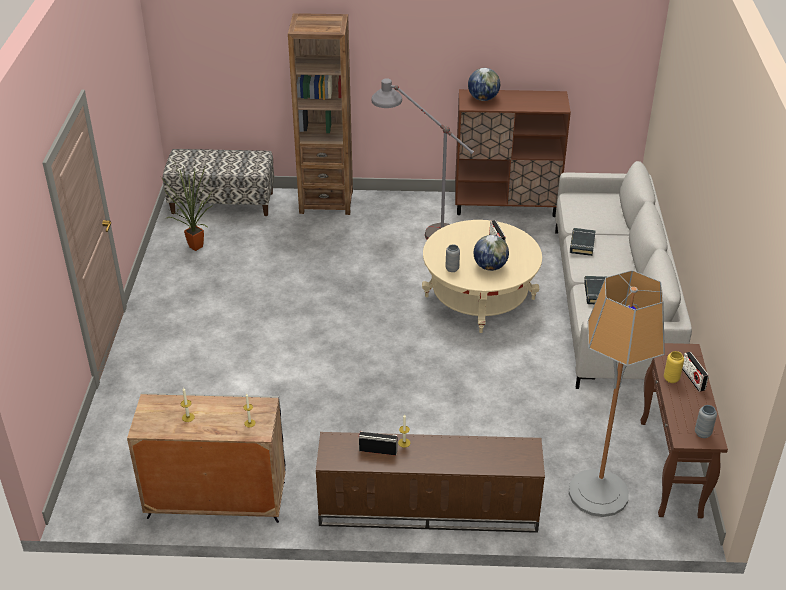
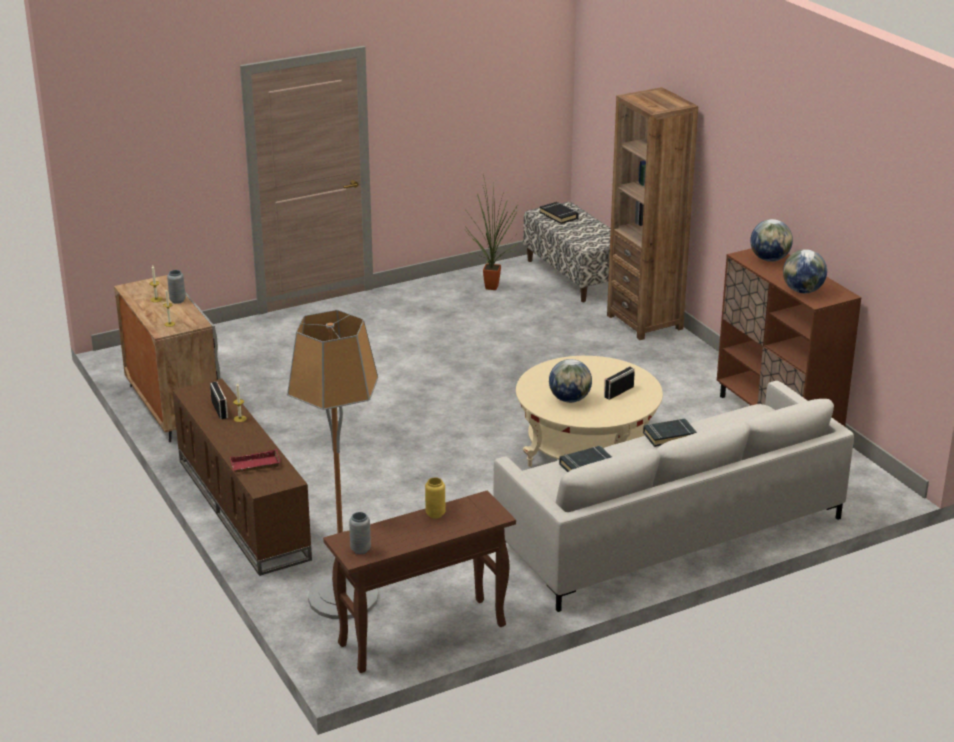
camera: 60 degrees right, 10 degrees down
grey floor lamp [372,78,474,240] -> none
grey vase [445,244,460,272] -> grey vase moved to [167,270,186,304]
radio [682,352,709,392] -> none
none -> red tray [230,449,281,472]
none -> black book [540,202,578,224]
none -> globe [783,249,827,293]

